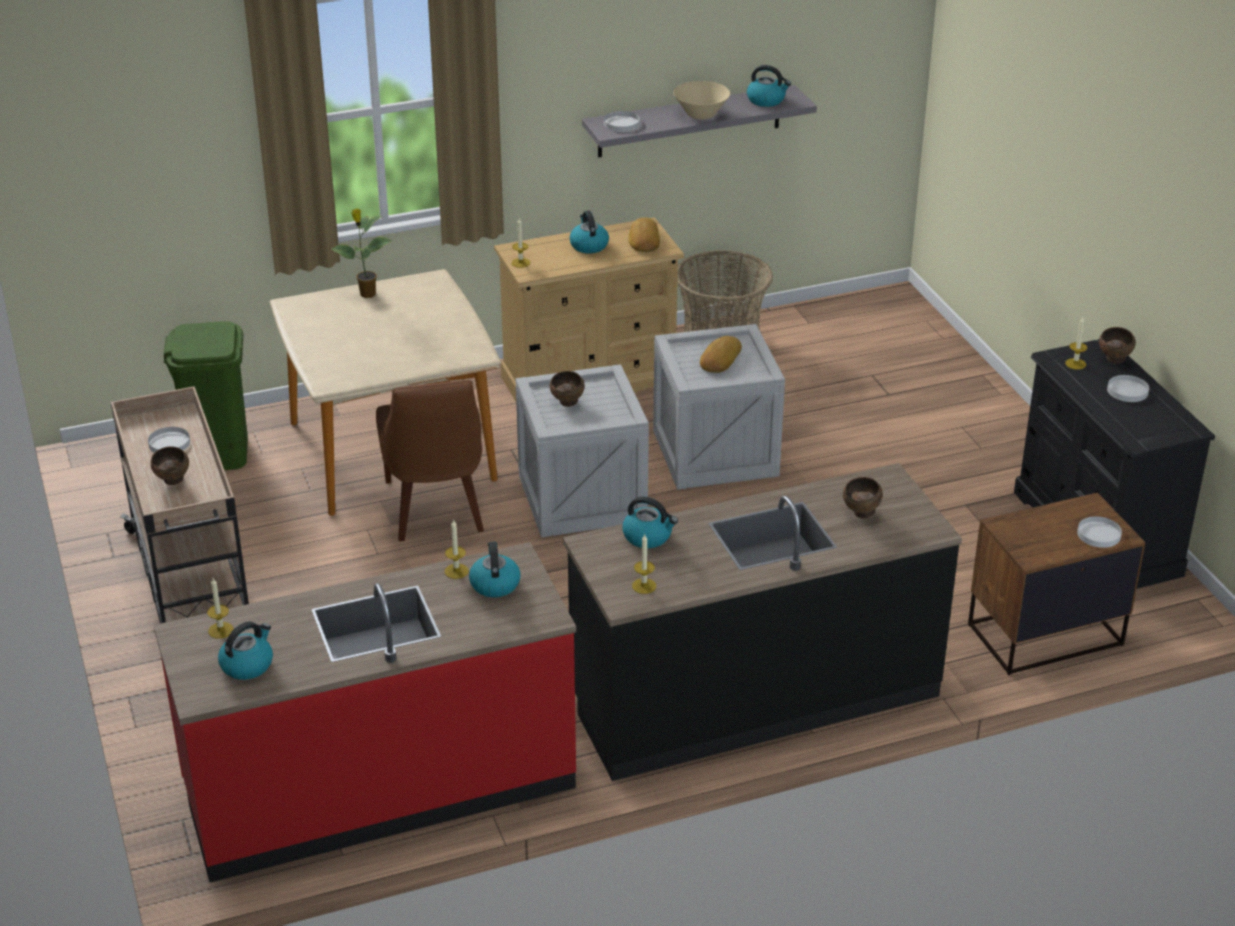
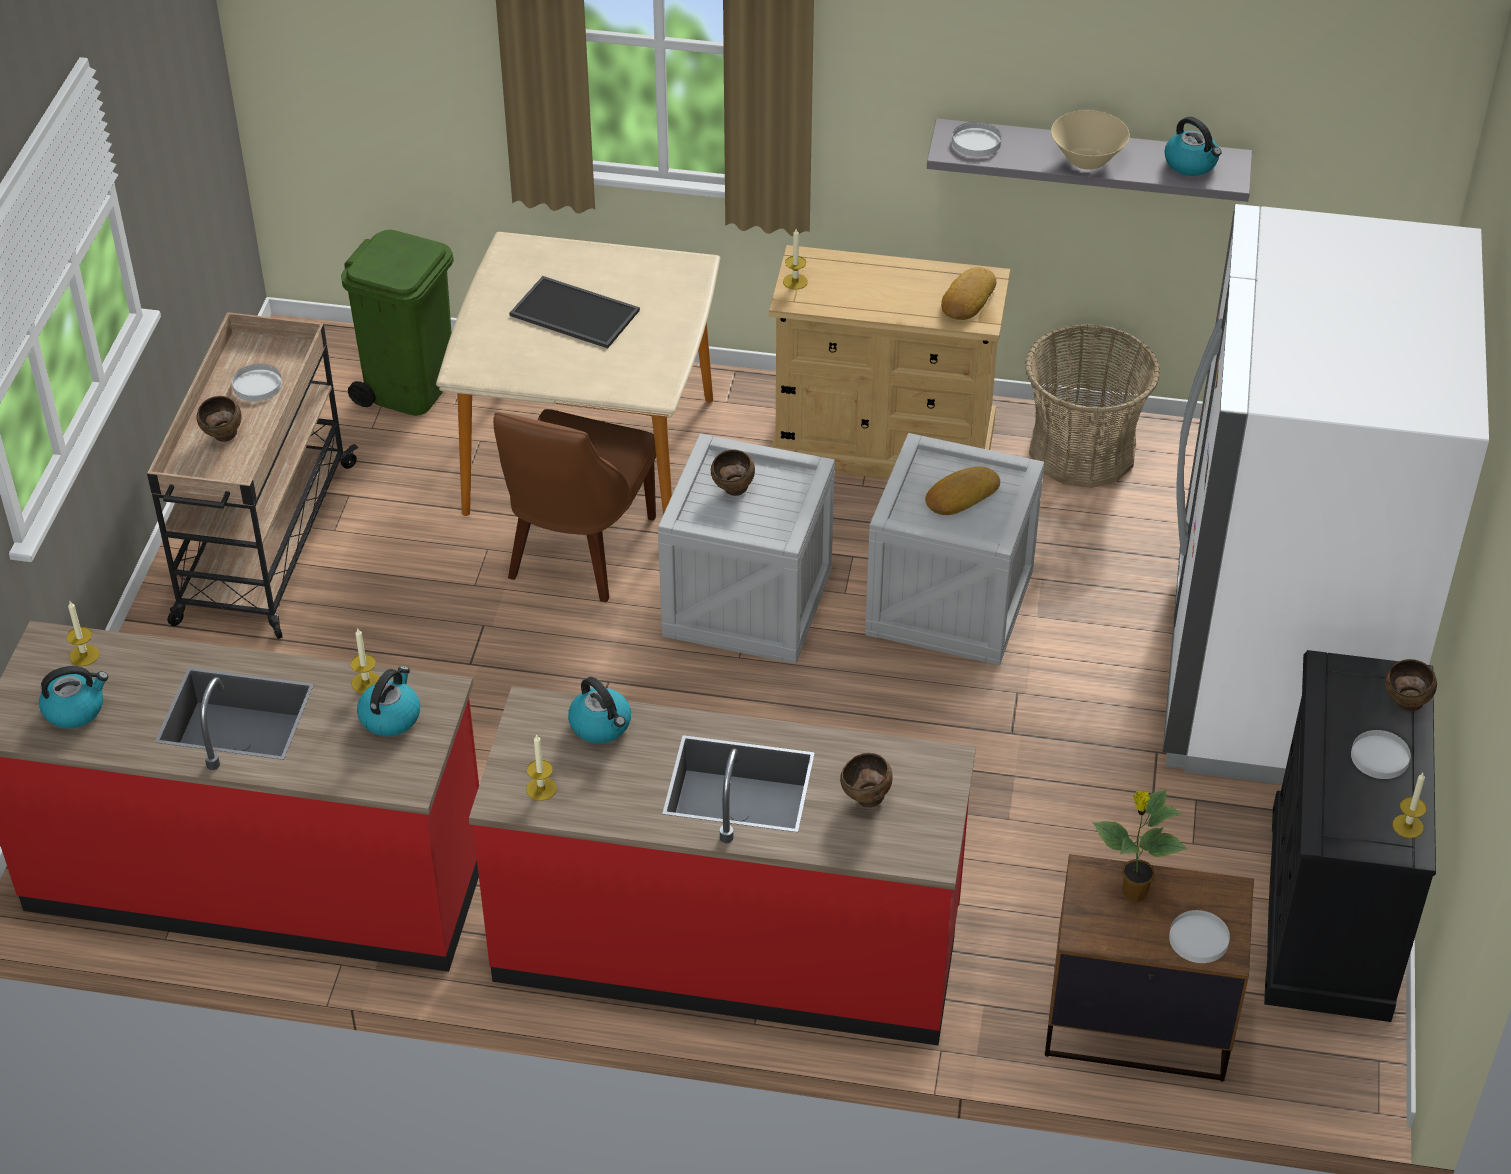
camera: 30 degrees right, 10 degrees up
potted plant [331,208,392,298] -> potted plant moved to [1092,790,1188,902]
black counter [563,463,962,781] -> red counter [469,686,976,1045]
kettle [569,210,609,254] -> none
candle [1065,317,1087,370] -> candle moved to [1393,773,1427,838]
none -> tray [510,276,640,348]
none -> white fridge [1163,204,1489,785]

